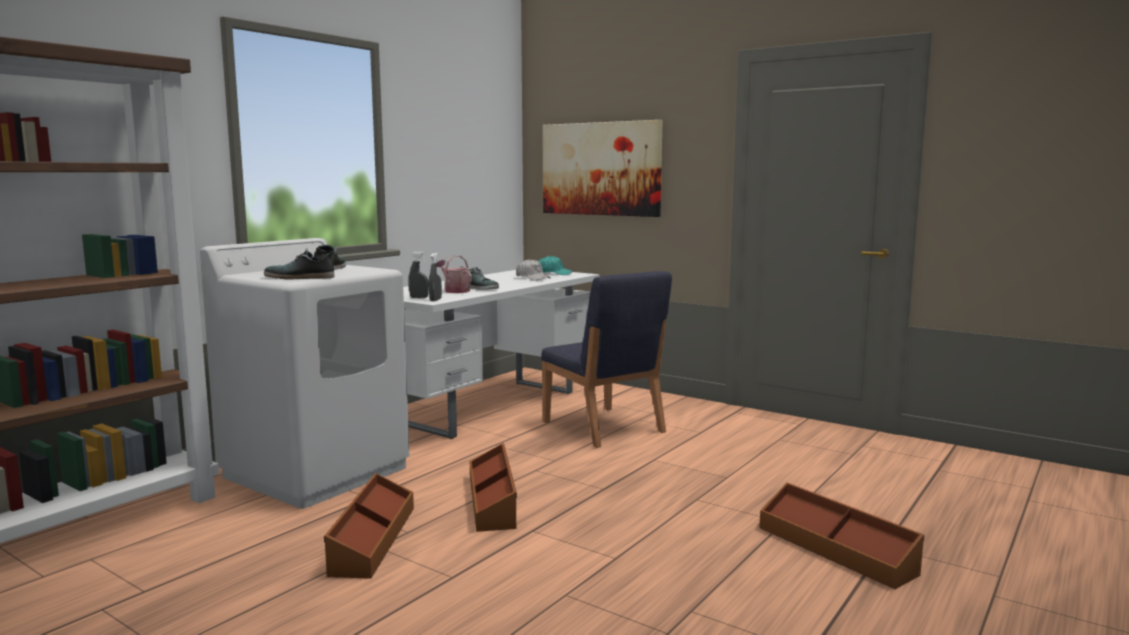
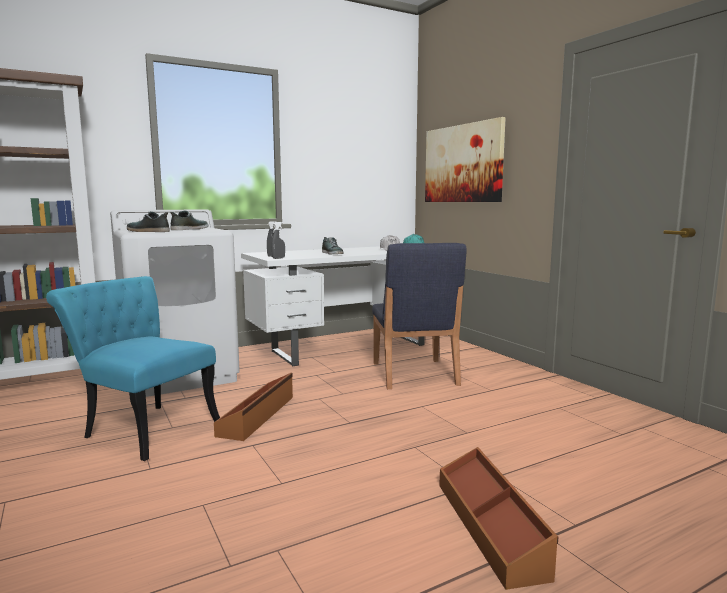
camera: 25 degrees right, 0 degrees up
brown storage box [324,473,414,579] -> turquoise chair [46,276,220,461]
watering can [436,255,472,293] -> none

